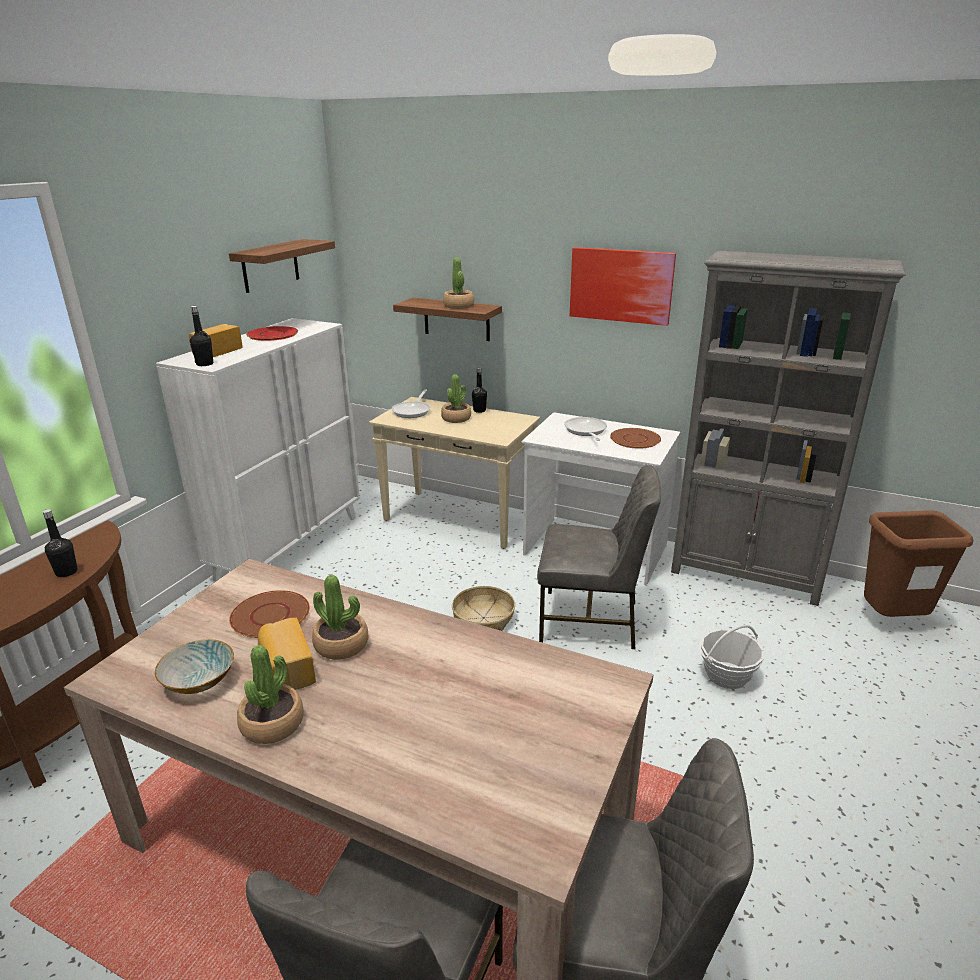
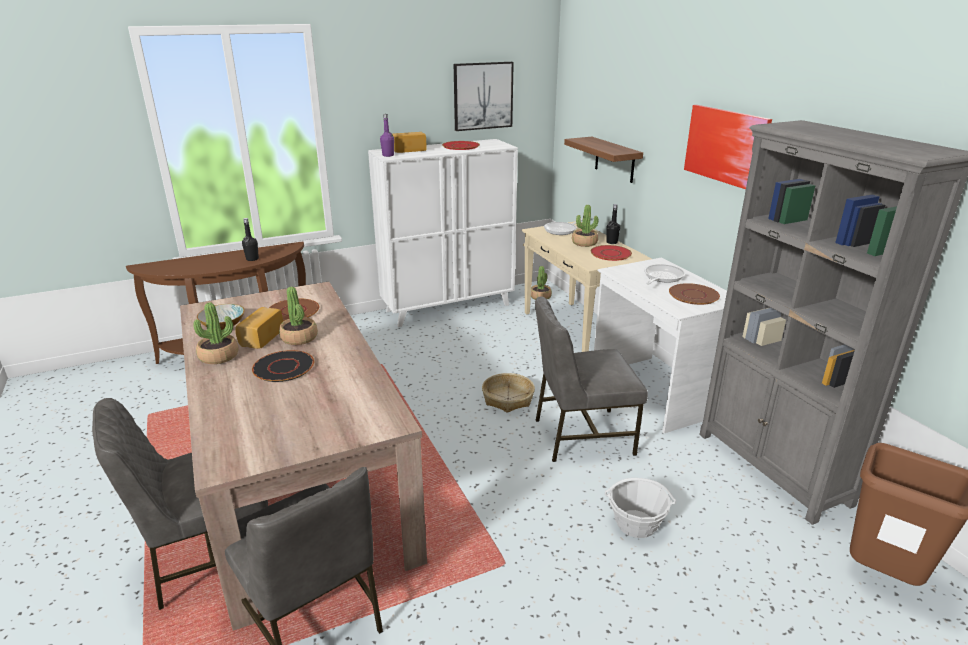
camera: 40 degrees right, 0 degrees up
black bottle [190,306,213,366] -> purple bottle [380,114,394,157]
shelf [229,239,335,293] -> picture [454,62,514,131]
potted plant [443,258,474,309] -> potted plant moved to [531,266,552,300]
grey chair [537,465,661,649] -> grey chair turned 120 degrees clockwise [535,296,648,462]
none -> black plate [252,350,314,382]
none -> red plate [591,245,632,261]

